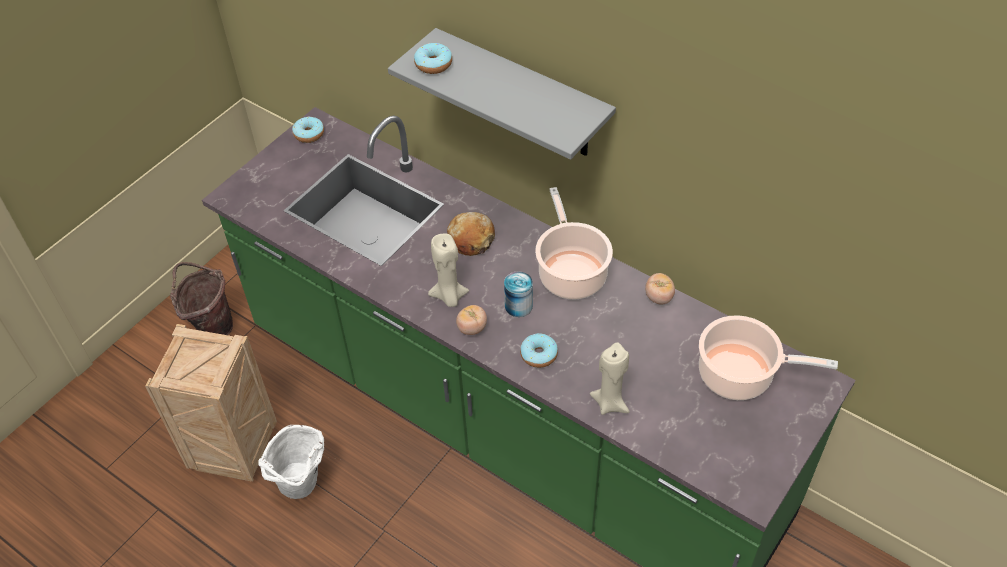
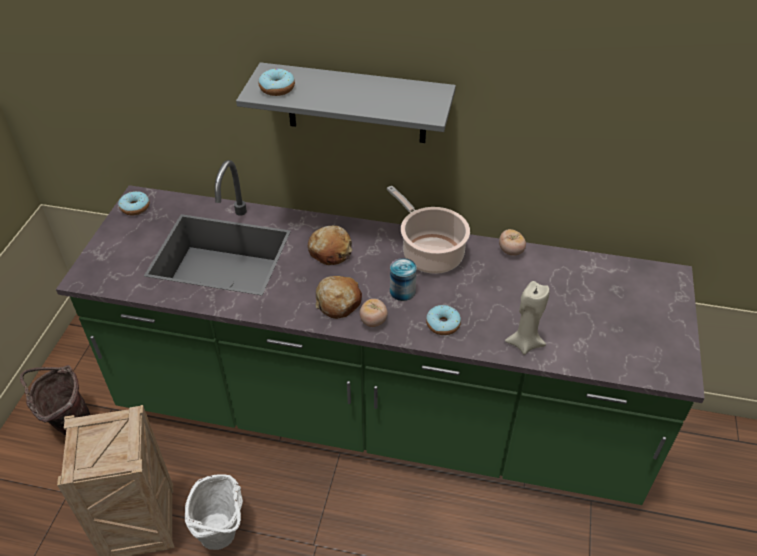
camera: 25 degrees left, 5 degrees down
beige candle [428,234,469,307] -> bread [316,276,362,319]
cooking pot [699,315,838,400] -> none

